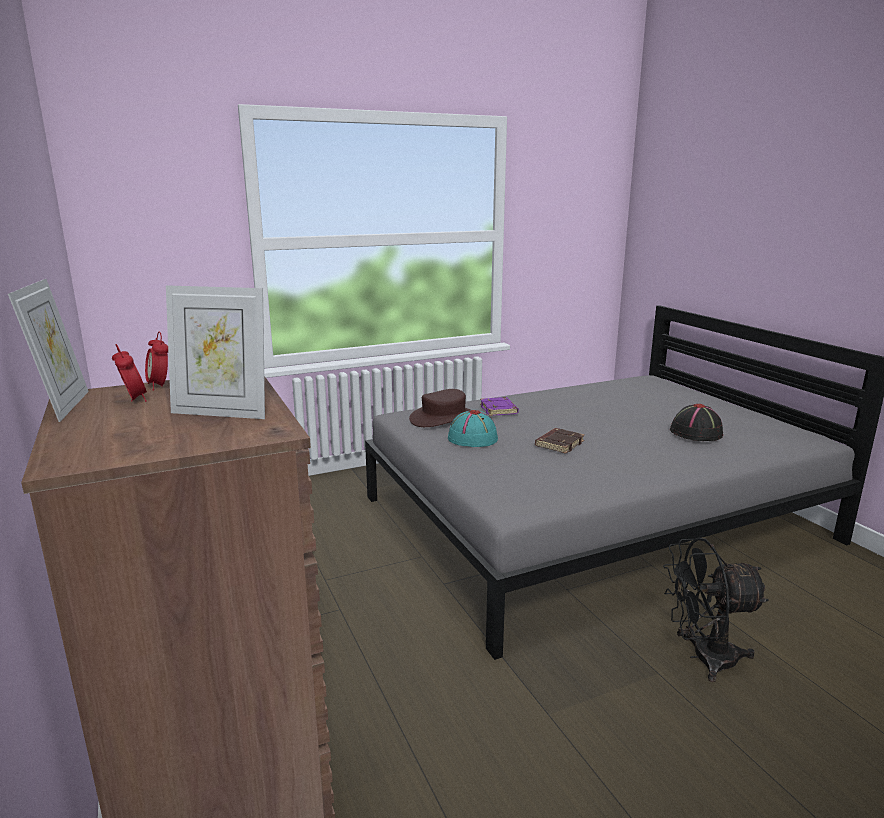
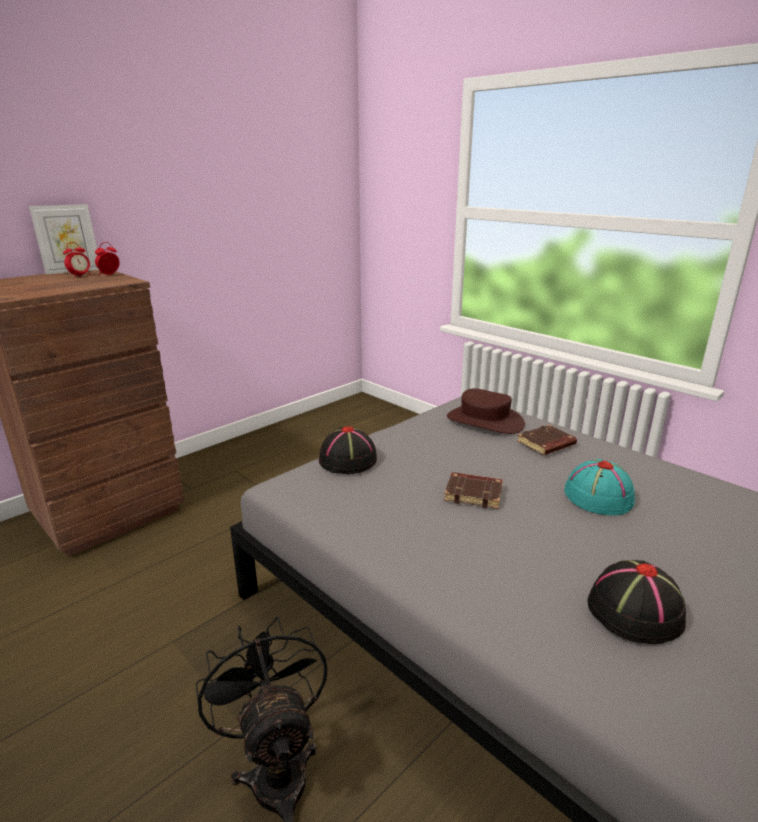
camera: 70 degrees right, 5 degrees up
picture frame [166,285,265,419] -> none
turquoise hat [448,410,498,447] -> turquoise hat moved to [564,459,635,515]
purple book [480,397,519,416] -> brown book [517,425,577,455]
none -> black hat [319,426,377,474]

